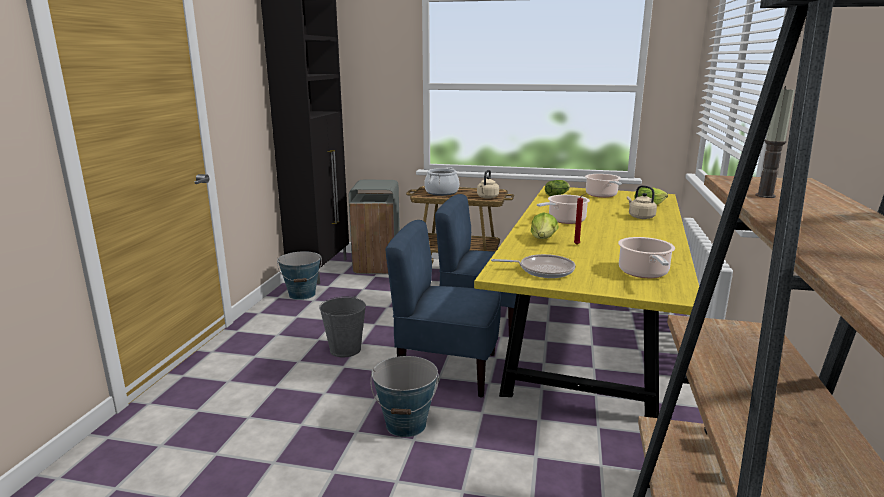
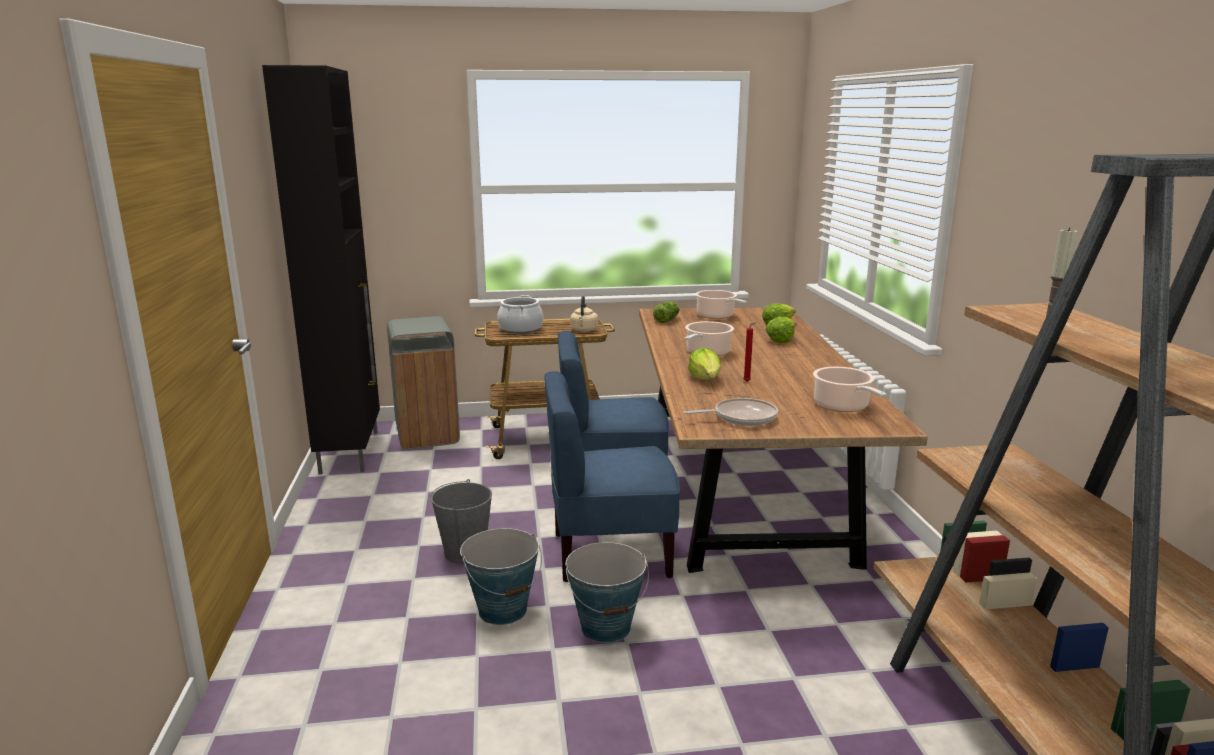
camera: 20 degrees left, 0 degrees up
bucket [277,252,322,300] -> bucket moved to [460,528,542,625]
yellow dining table [474,186,699,418] -> brown dining table [639,308,928,573]
beige kettle [627,185,657,219] -> lettuce [765,317,795,343]

